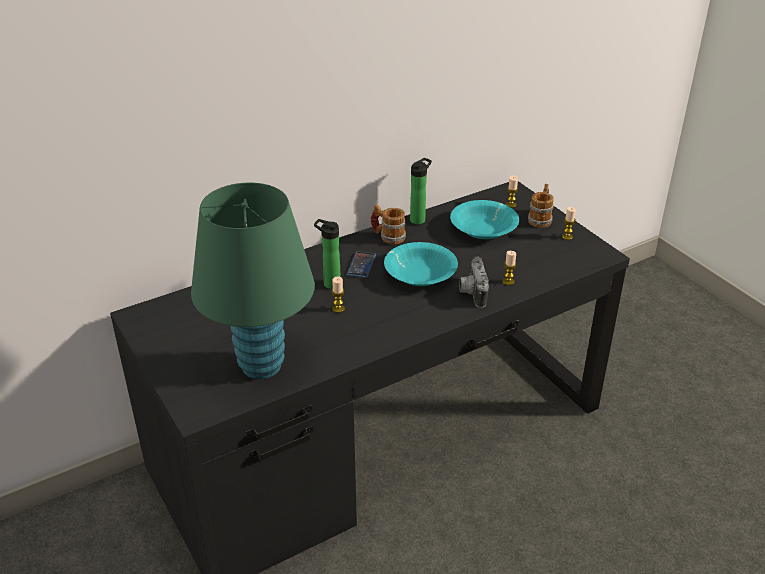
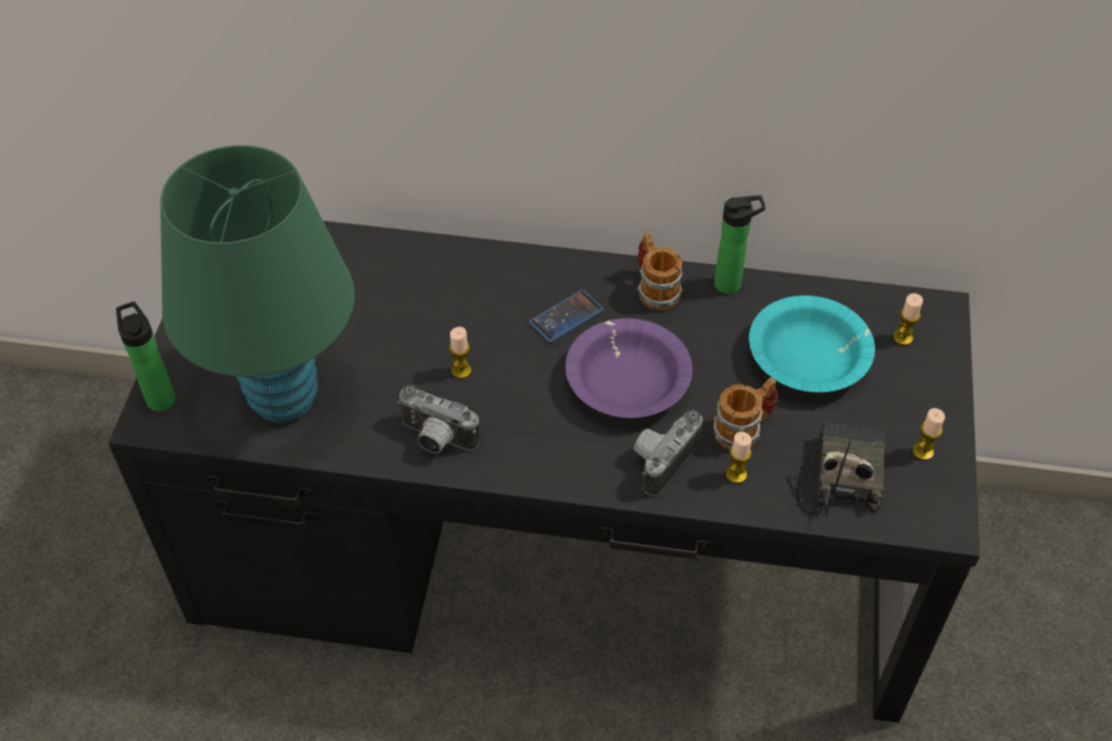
camera: 40 degrees right, 15 degrees up
bottle [314,219,341,289] -> bottle moved to [116,302,176,412]
turquoise bowl [384,242,458,286] -> purple bowl [565,318,692,418]
mug [528,184,554,228] -> mug moved to [713,378,778,449]
none -> camera [397,385,479,454]
none -> radio [796,422,886,516]

